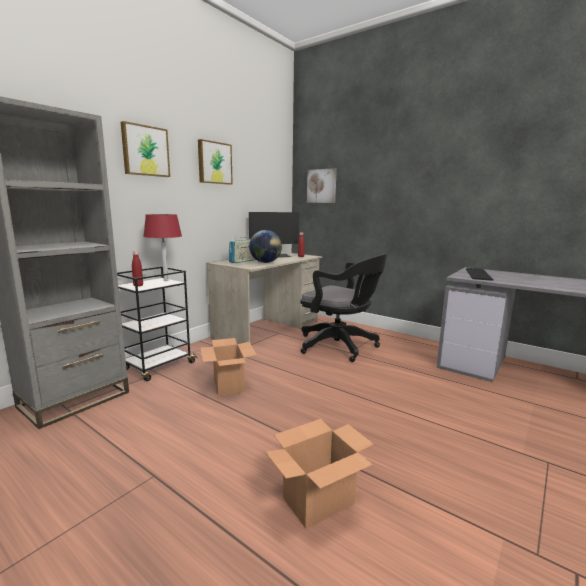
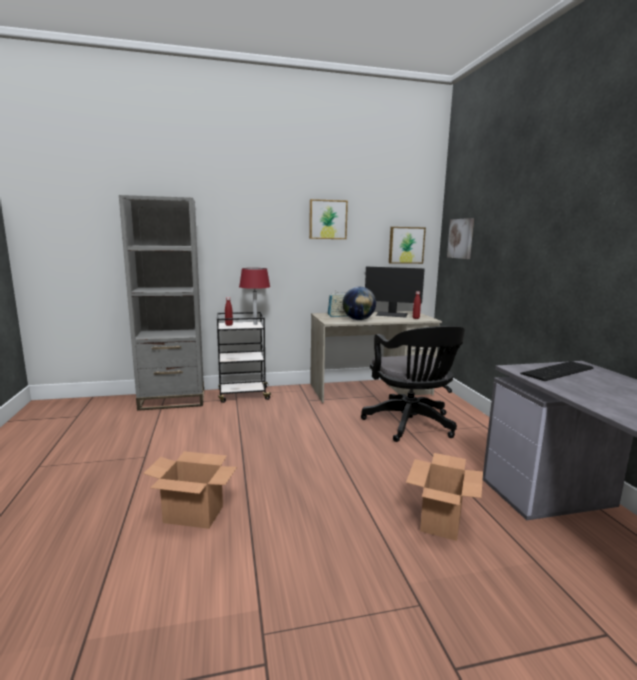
camera: 40 degrees right, 0 degrees up
picture [121,121,170,177] -> picture moved to [389,227,426,264]
cardboard box [200,338,257,396] -> cardboard box moved to [406,453,483,541]

